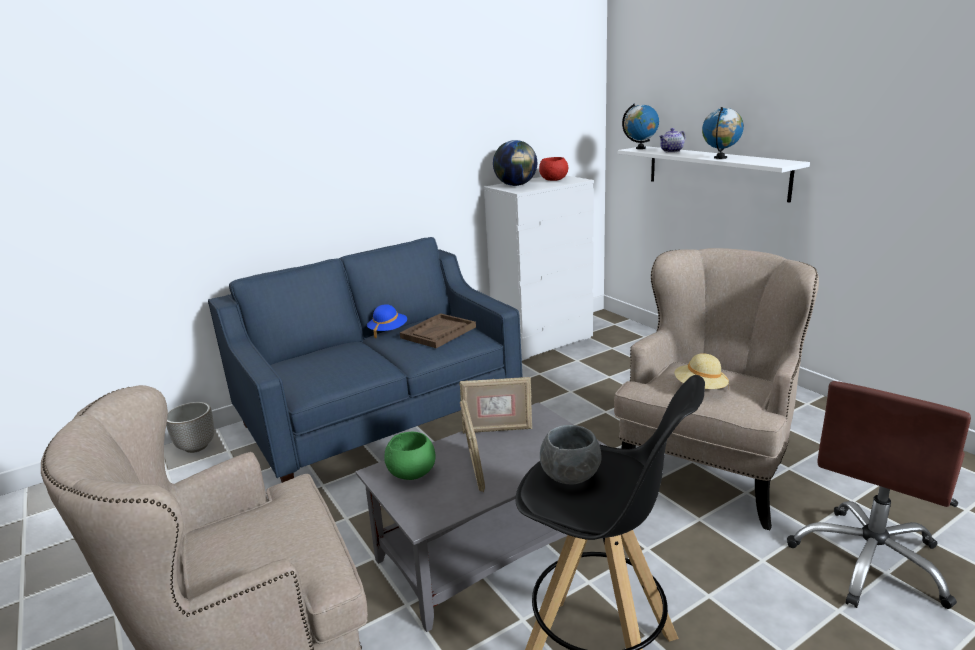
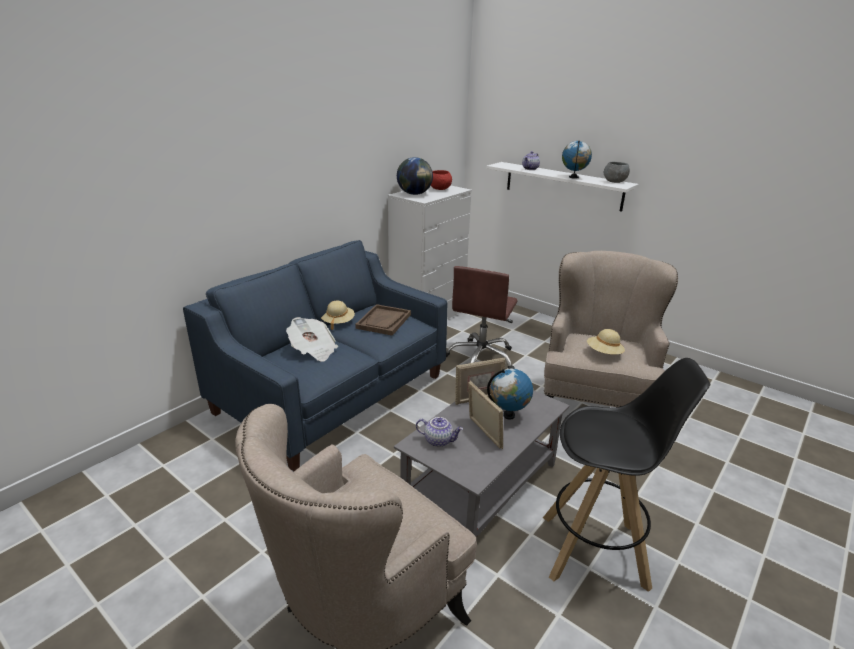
camera: 20 degrees left, 5 degrees up
planter [166,402,214,453] -> none
blue hat [367,304,407,338] -> beige hat [321,300,355,330]
green bowl [384,432,435,480] -> teapot [416,417,463,447]
grey bowl [540,425,602,484] -> grey bowl moved to [604,162,630,183]
globe [622,104,659,149] -> globe moved to [487,369,533,420]
brown office chair [787,381,971,609] -> brown office chair moved to [446,266,518,369]
none -> newspaper [286,317,338,362]

